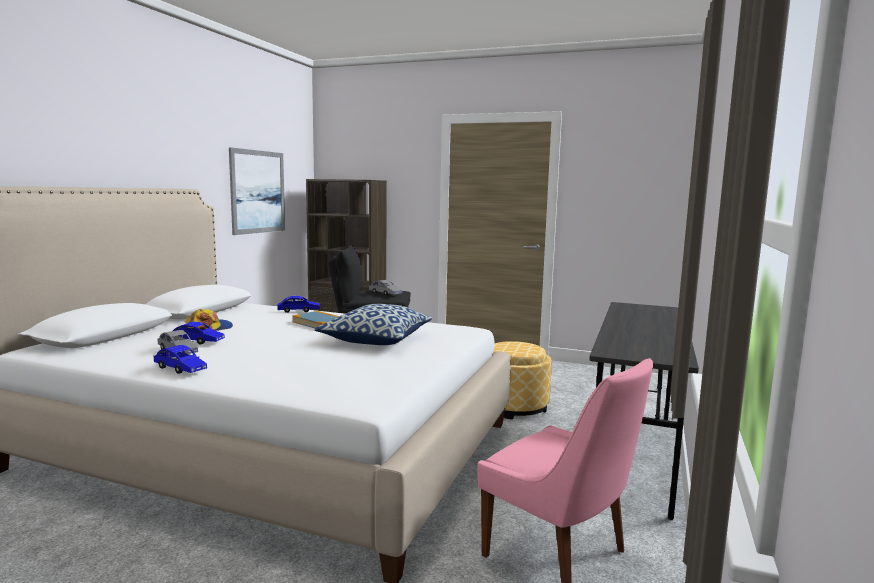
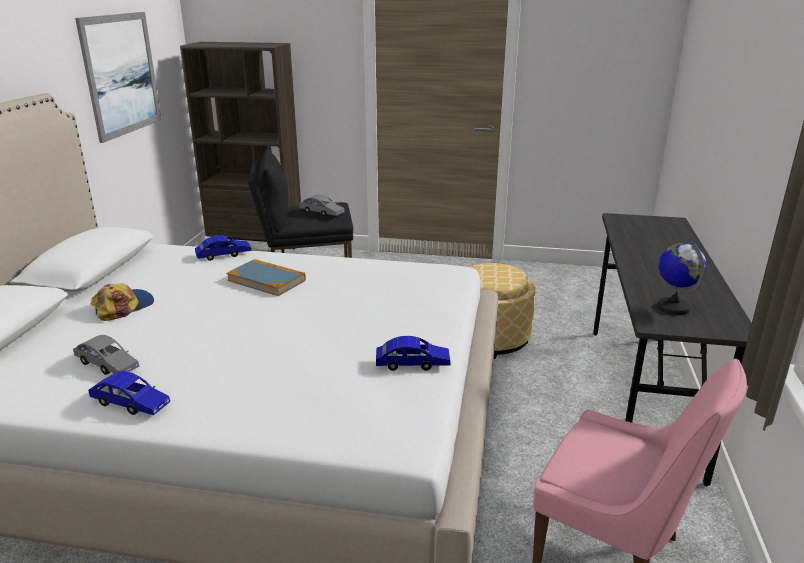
camera: 10 degrees left, 15 degrees up
blue toy car [173,322,225,345] -> blue toy car moved to [376,336,450,371]
pillow [314,304,432,345] -> none
none -> globe [657,243,707,315]

